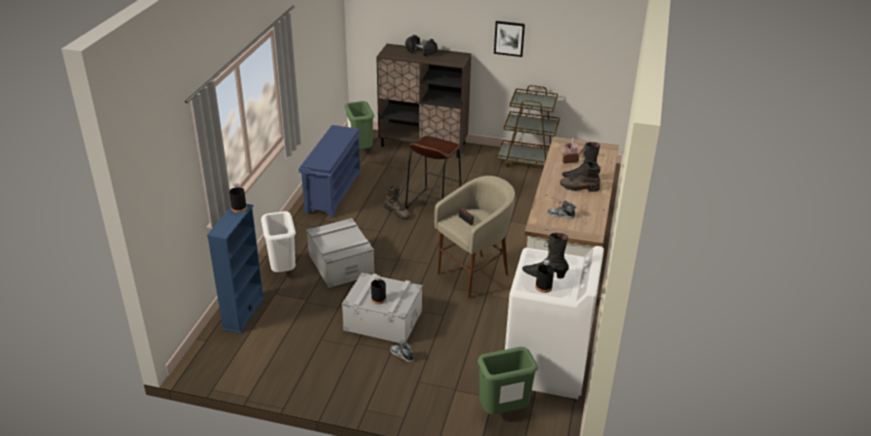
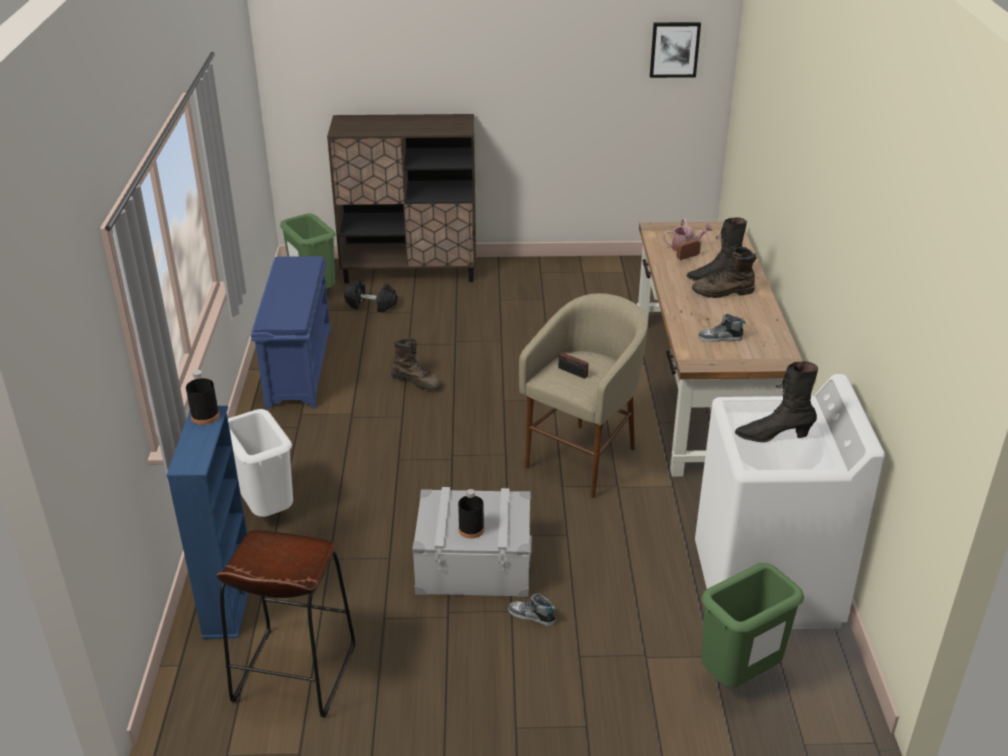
camera: 15 degrees left, 0 degrees up
grey storage box [307,218,375,288] -> none
black dumbbell [405,35,438,56] -> black dumbbell moved to [344,281,398,312]
brown stool [405,136,461,209] -> brown stool moved to [217,530,356,718]
picture [494,21,525,57] -> picture moved to [650,22,701,78]
brown cart [496,85,560,167] -> none
black bottle [535,260,554,293] -> none

